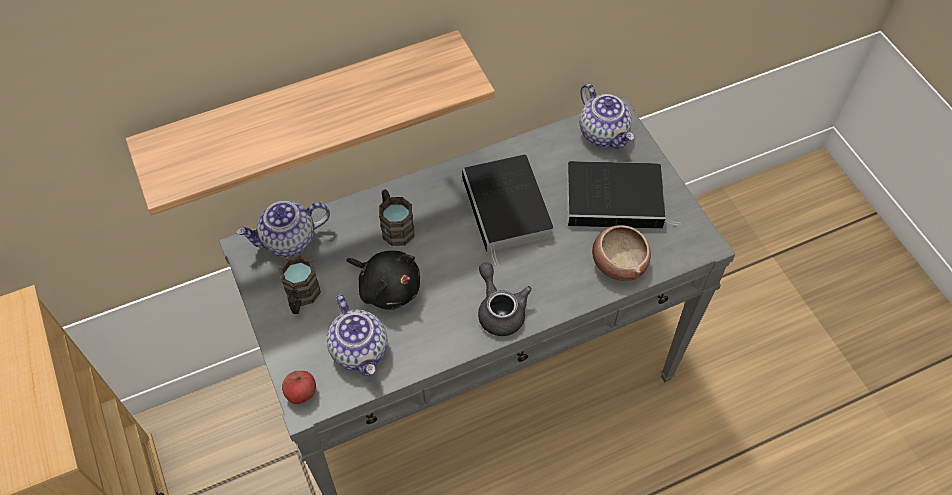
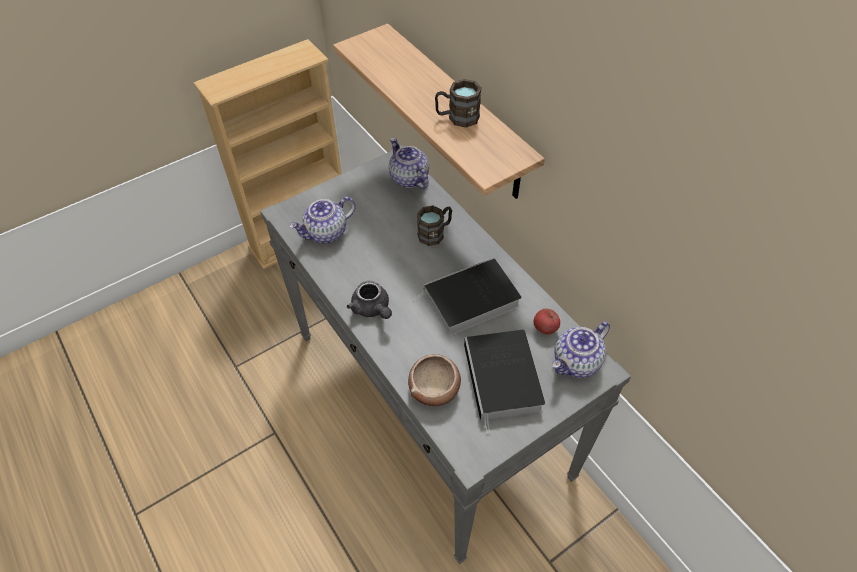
camera: 80 degrees right, 5 degrees down
brown mug [279,255,321,314] -> brown mug moved to [435,79,482,128]
apple [282,370,316,404] -> apple moved to [534,309,560,335]
black plush toy [346,251,420,310] -> none
grey teapot [478,262,532,336] -> grey teapot turned 90 degrees clockwise [347,281,392,319]

